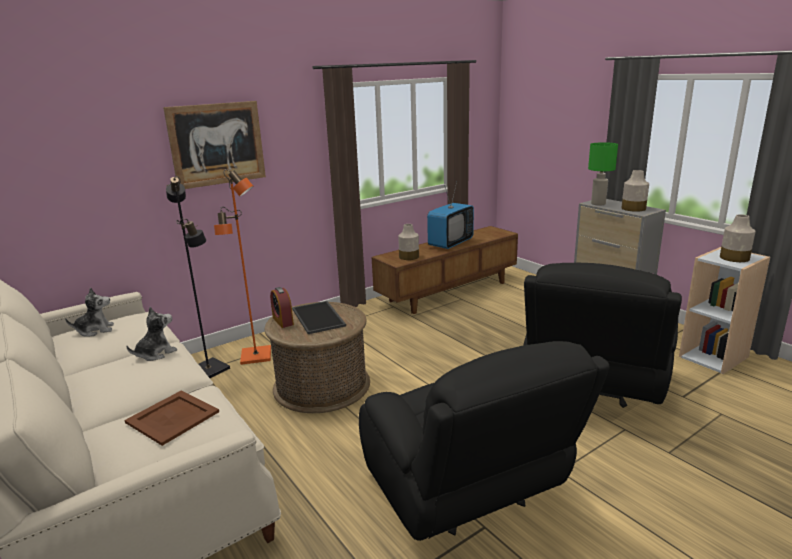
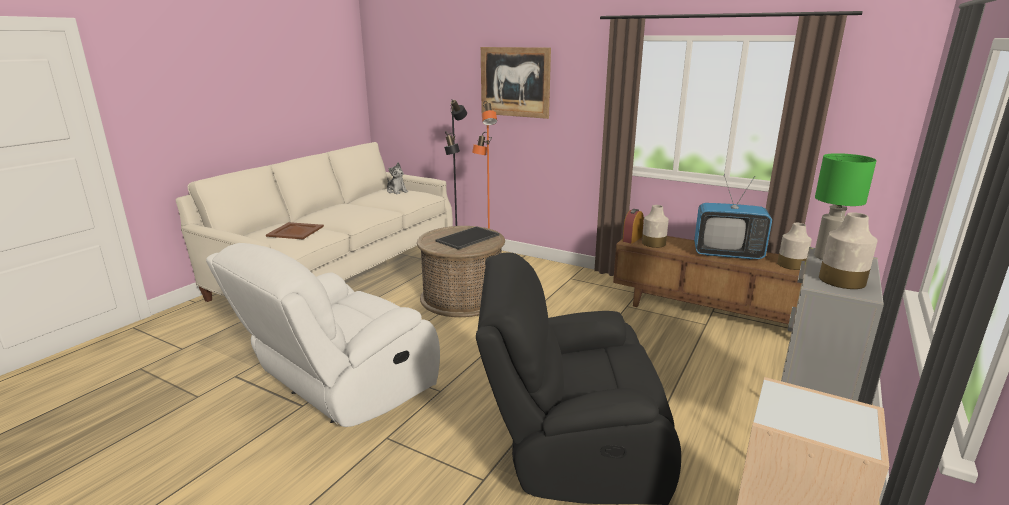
camera: 65 degrees right, 0 degrees up
plush toy [126,307,177,361] -> none
alarm clock [270,287,294,328] -> alarm clock moved to [622,209,644,244]
black armchair [359,341,610,541] -> white armchair [206,243,440,427]
beige vase [720,214,756,262] -> beige vase moved to [777,223,812,270]

